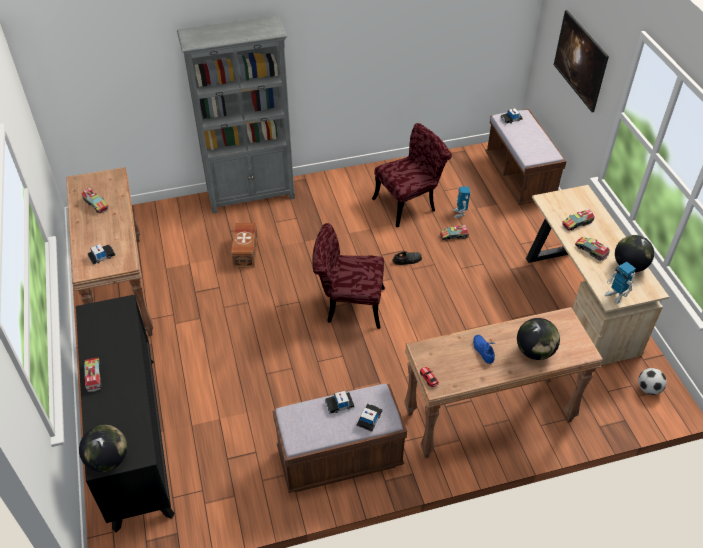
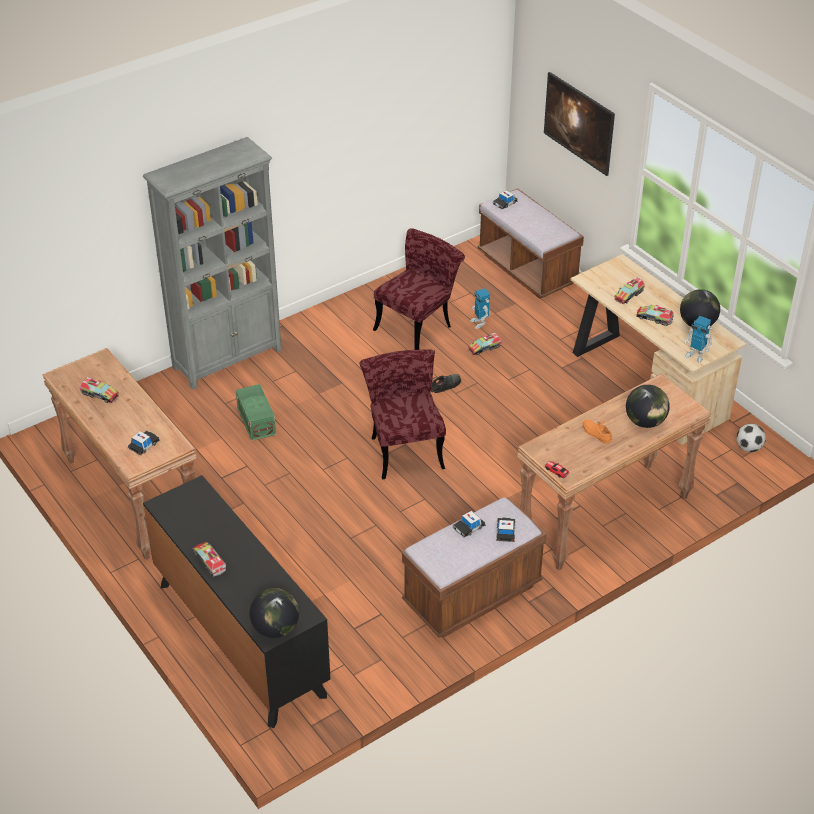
camera: 20 degrees left, 5 degrees down
brown storage box [231,223,258,267] -> green storage box [236,384,276,441]
red chair [313,223,385,329] -> red chair turned 90 degrees clockwise [359,349,446,479]
blue shoe [473,335,495,364] -> orange shoe [583,419,612,444]

